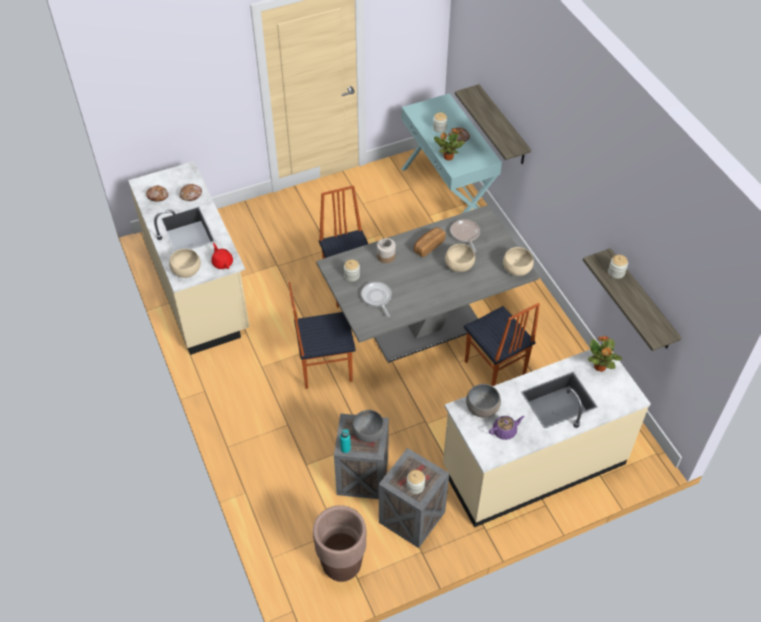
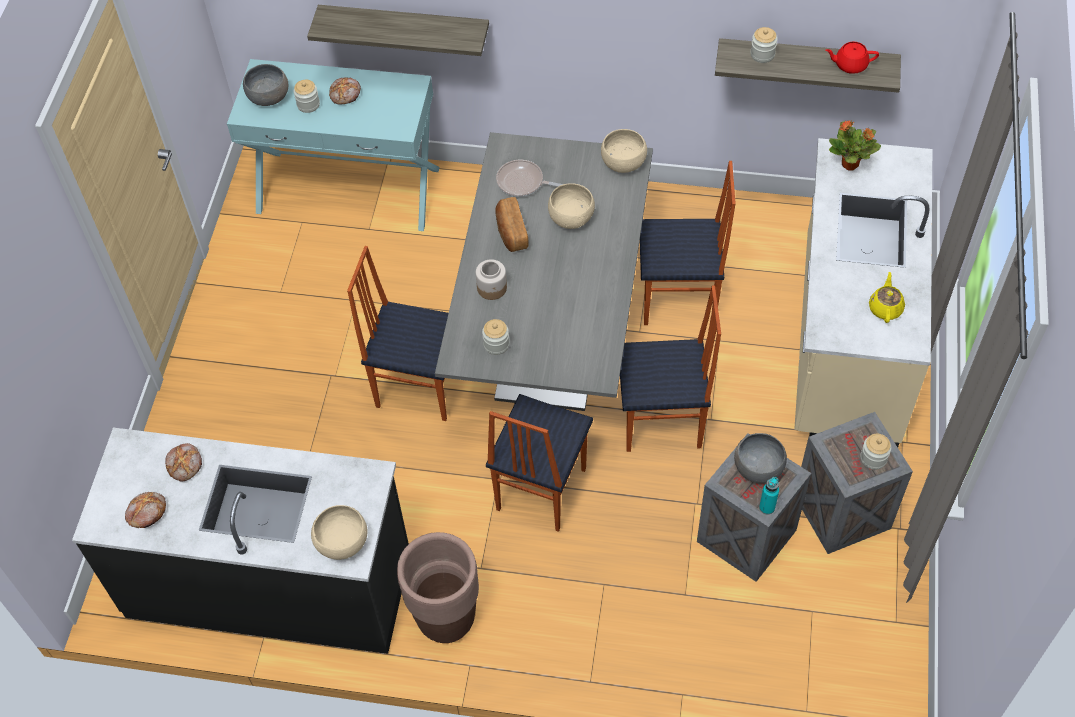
camera: 55 degrees left, 5 degrees up
beige counter [128,161,250,355] -> black counter [72,428,409,654]
red teapot [211,243,233,269] -> red teapot moved to [825,42,879,74]
brown planter [313,505,367,582] -> brown planter moved to [397,532,479,643]
frying pan [361,281,392,317] -> none
potted plant [434,128,465,161] -> none
grey bowl [466,384,501,418] -> grey bowl moved to [243,64,288,106]
purple teapot [489,416,525,440] -> yellow teapot [869,272,905,323]
none -> chair [620,286,721,452]

